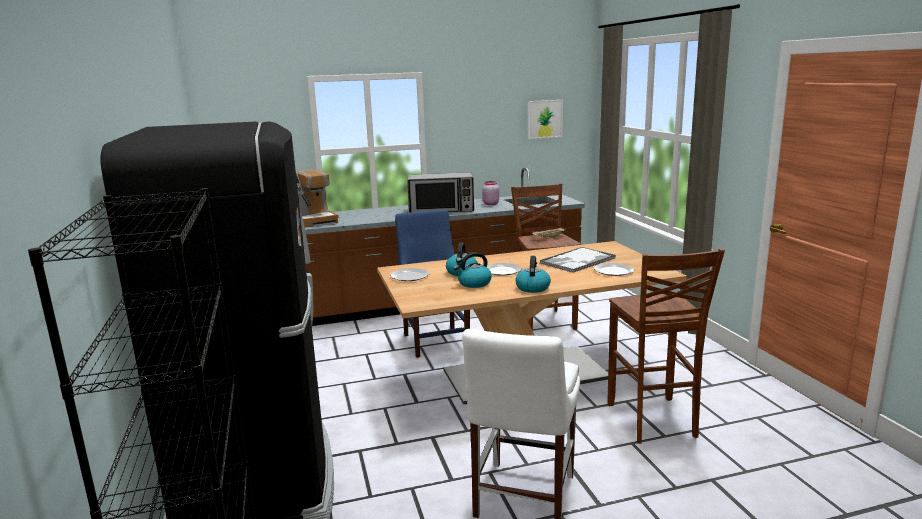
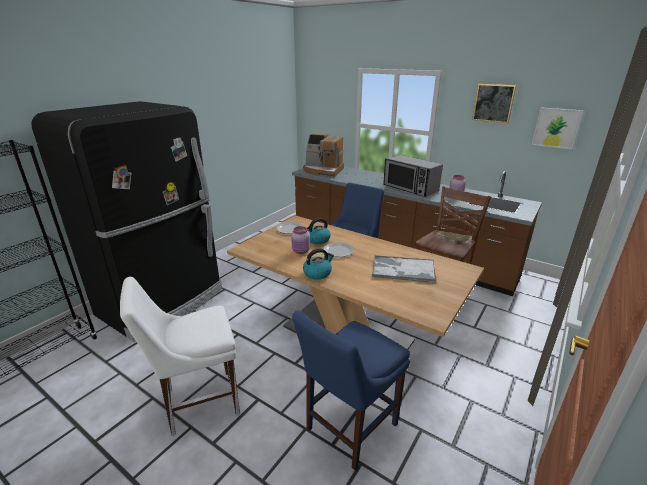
camera: 50 degrees right, 10 degrees up
kettle [454,252,492,288] -> pink jar [291,226,310,254]
plate [594,263,634,276] -> none
brown stool [607,249,725,444] -> blue chair [292,310,410,471]
none -> picture [472,84,516,123]

